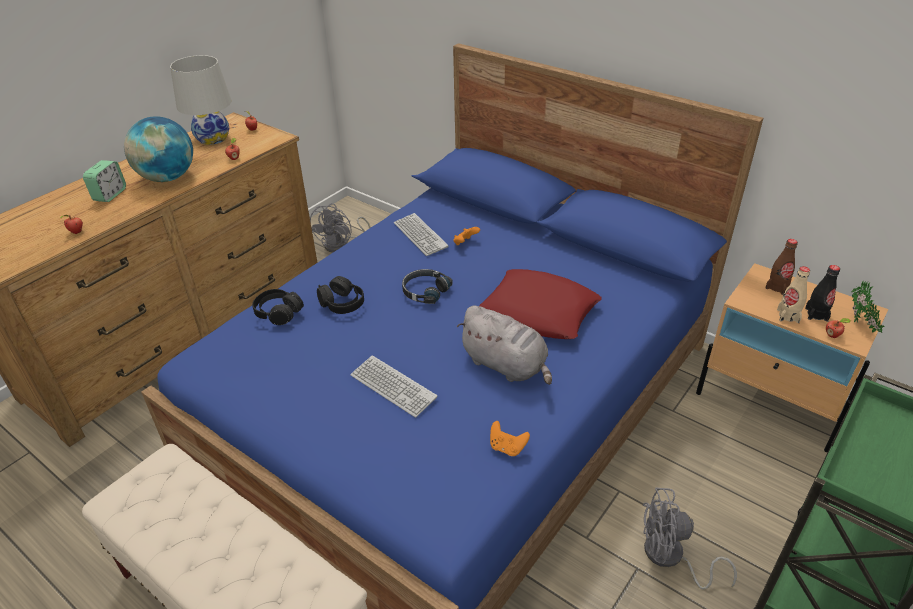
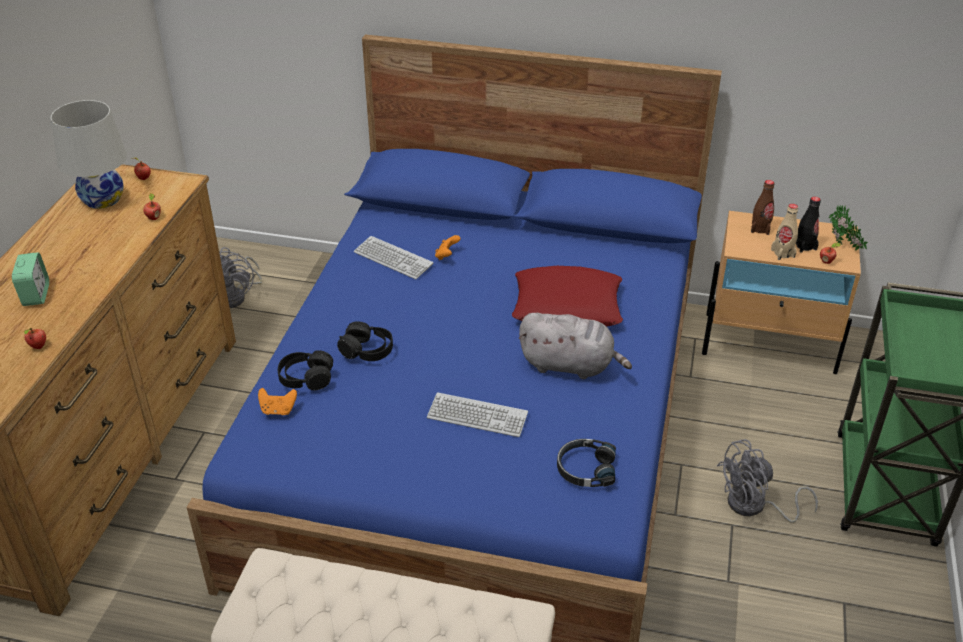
camera: 25 degrees left, 0 degrees up
globe [124,116,193,182] -> none
black headphones [402,269,453,304] -> black headphones moved to [557,439,616,487]
orange game controller [490,421,530,456] -> orange game controller moved to [258,388,297,415]

